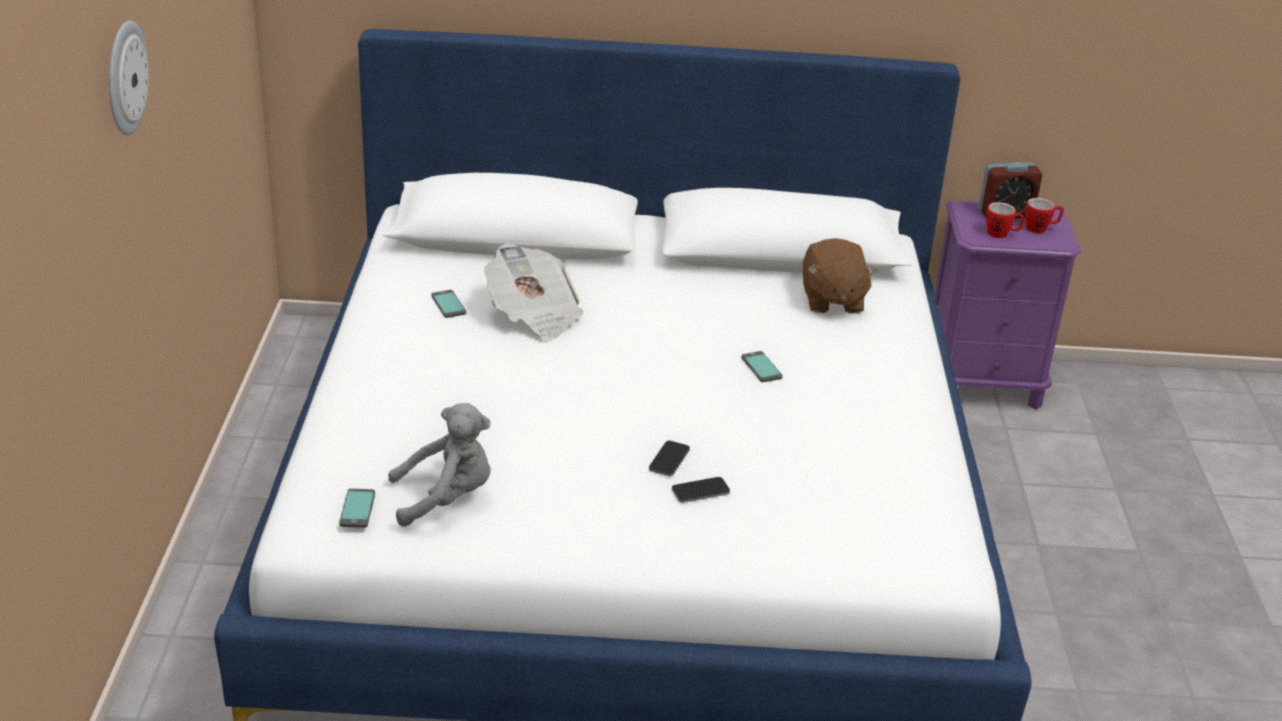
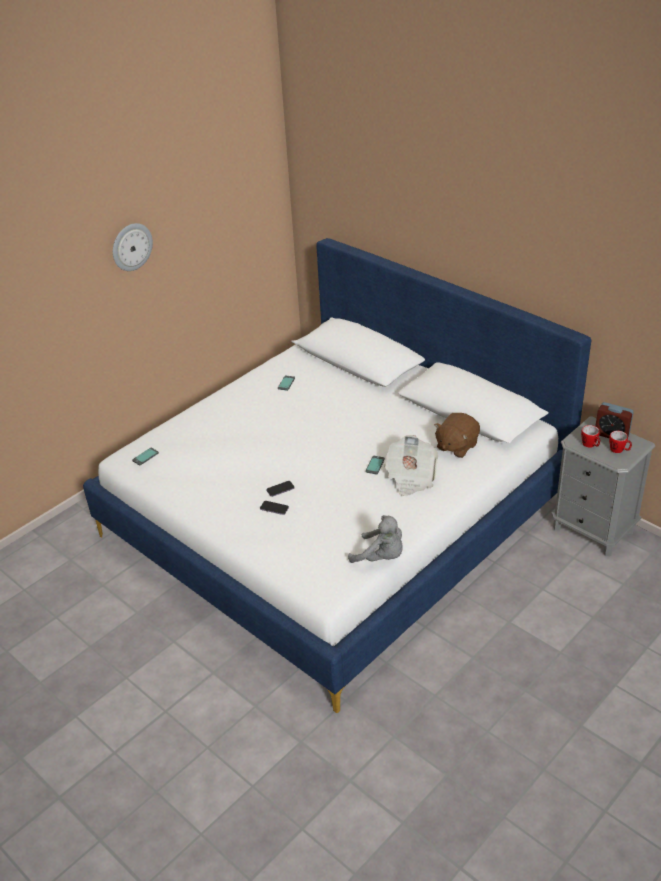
camera: 45 degrees right, 5 degrees up
grey plush toy [388,403,491,527] -> grey plush toy moved to [348,515,403,563]
newspaper [484,244,584,341] -> newspaper moved to [384,435,438,496]
purple nightstand [934,201,1082,410] -> grey nightstand [551,416,655,556]

